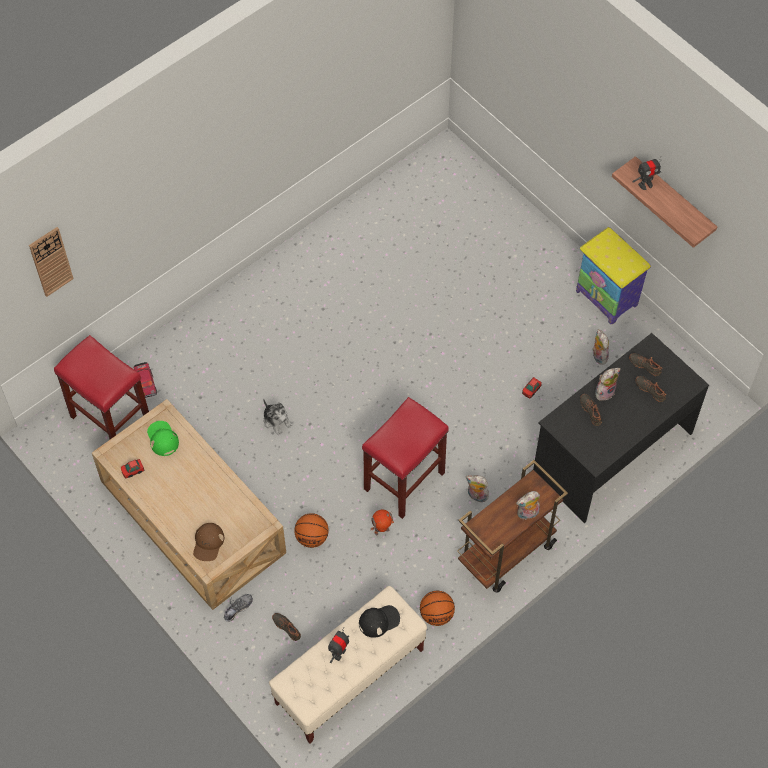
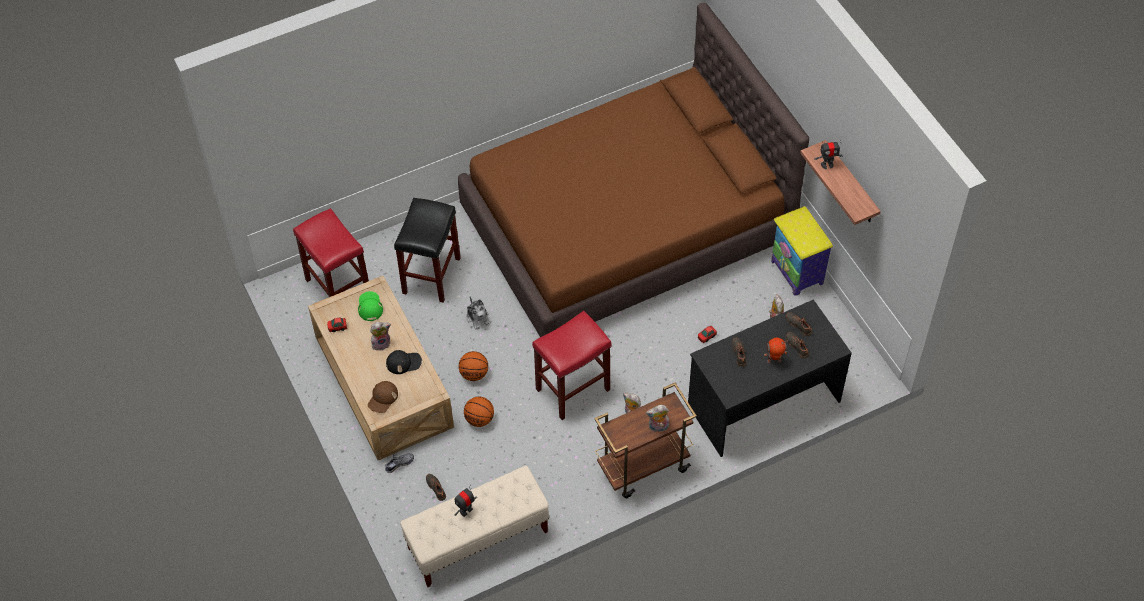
camera: 15 degrees right, 5 degrees down
wall clock [29,227,74,297] -> none
toy car [133,362,157,398] -> none
black cap [359,605,400,638] -> black cap moved to [386,350,422,374]
toy robot [370,510,394,535] -> toy robot moved to [764,338,788,364]
basketball [420,591,455,626] -> basketball moved to [459,351,488,381]
plush toy [595,368,621,401] -> plush toy moved to [370,322,391,351]
none -> black stool [394,198,461,303]
none -> brown bed [458,3,809,337]

